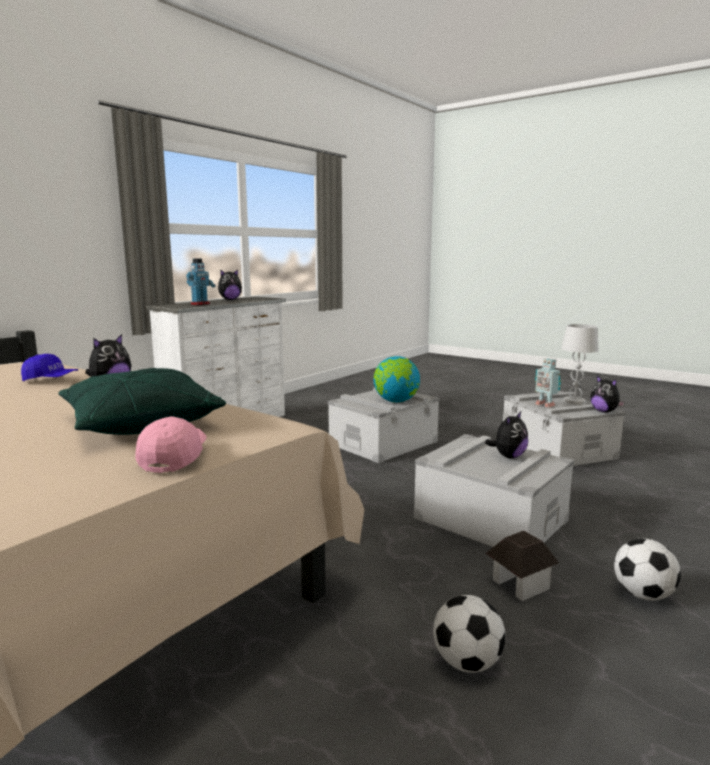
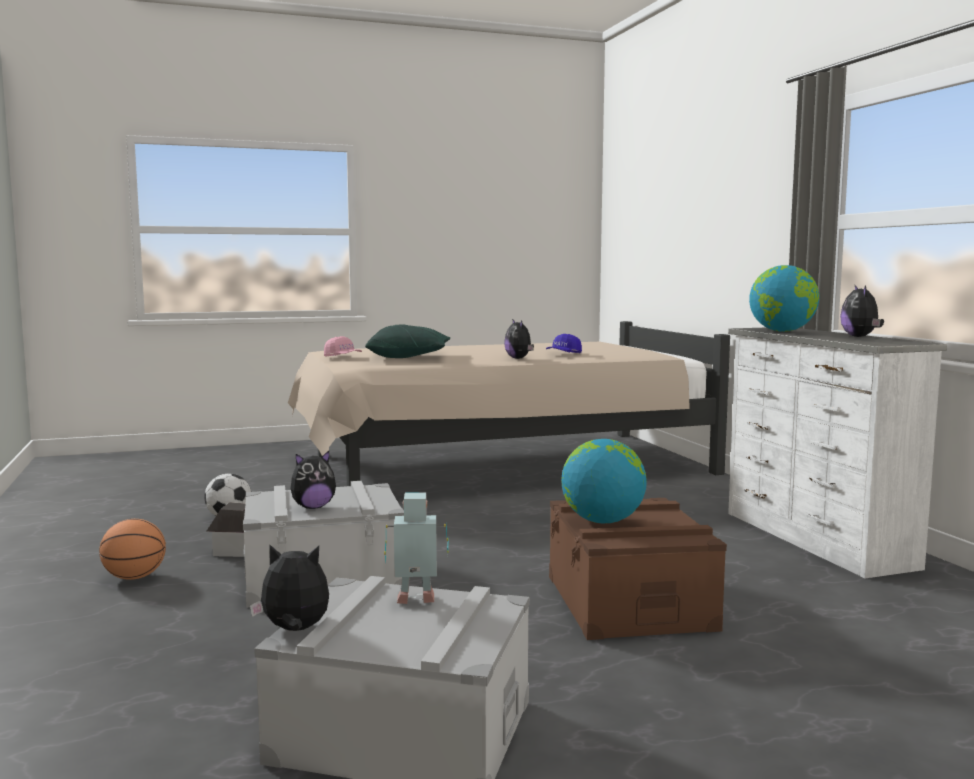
camera: 125 degrees right, 5 degrees down
toy robot [186,258,216,305] -> globe [749,265,819,332]
grey storage box [328,387,439,463] -> brown storage box [549,498,727,640]
plush toy [485,412,528,458] -> plush toy turned 105 degrees counterclockwise [291,451,336,509]
white table lamp [561,324,599,404] -> none
football [614,538,681,601] -> basketball [99,519,166,580]

